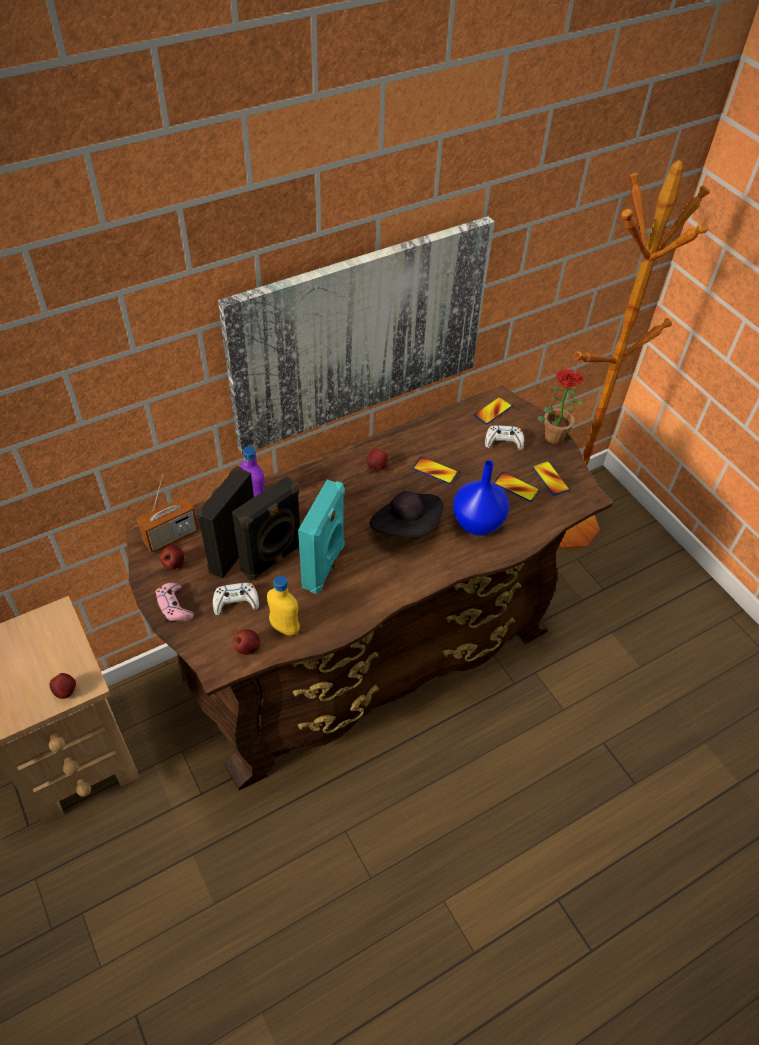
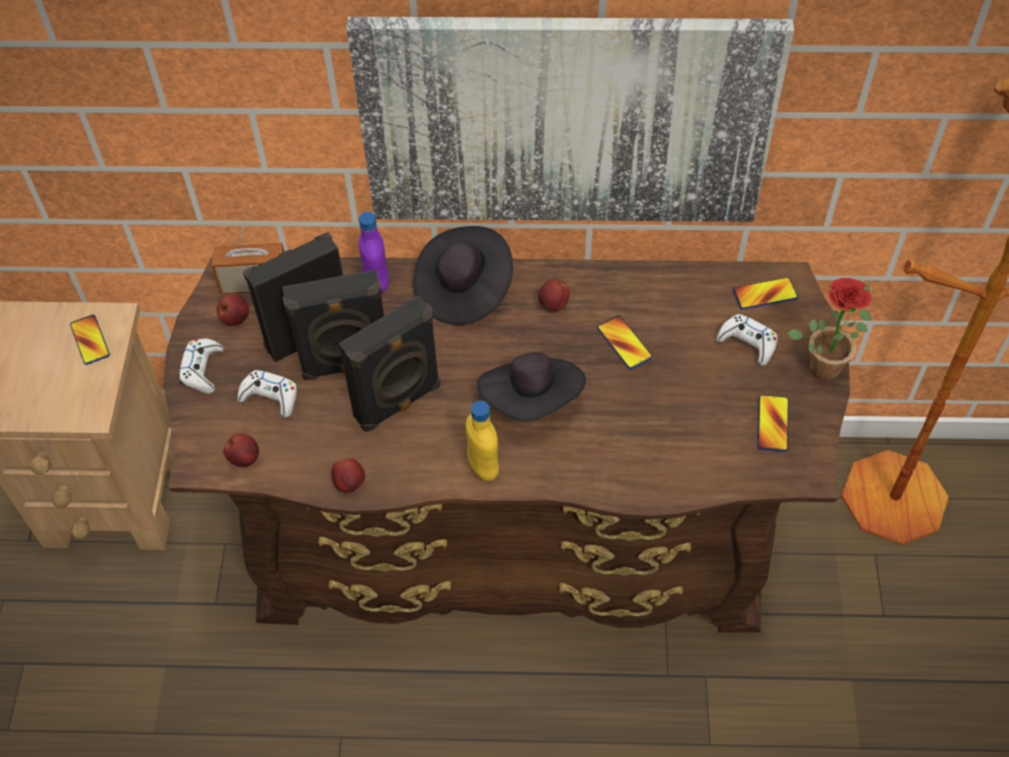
camera: 35 degrees right, 5 degrees up
apple [49,673,76,699] -> apple moved to [331,458,365,493]
pink game controller [155,583,194,622] -> white game controller [178,338,224,394]
yellow bottle [267,575,300,636] -> yellow bottle moved to [466,401,499,481]
turquoise speaker [298,480,345,594] -> black speaker [339,296,440,432]
blue vase [453,460,509,536] -> none
phone [494,472,540,502] -> phone moved to [70,315,110,365]
none -> black hat [413,226,513,325]

